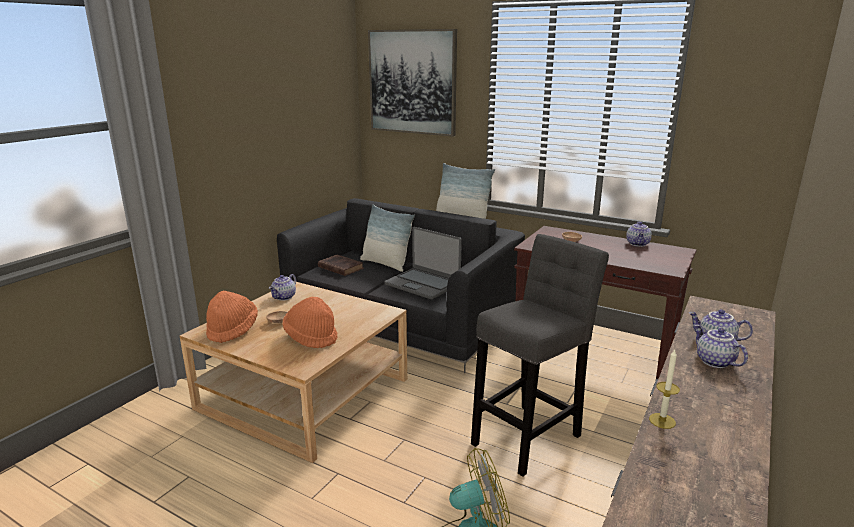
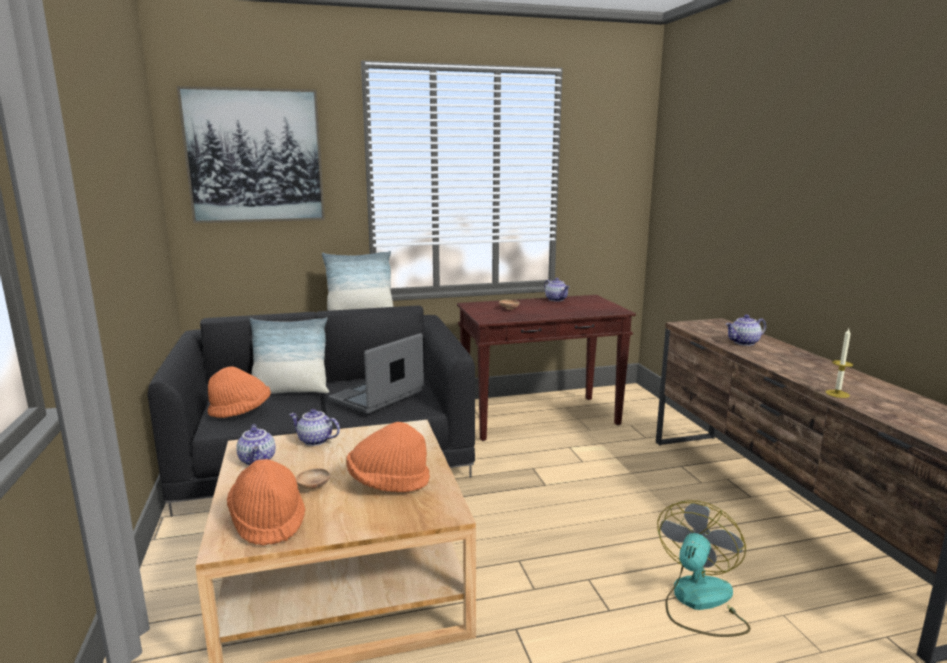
camera: 45 degrees left, 5 degrees down
brown book [318,255,364,276] -> orange hat [208,366,271,418]
laptop [385,227,462,299] -> laptop turned 135 degrees clockwise [328,333,424,414]
grey stool [471,234,609,477] -> none
teapot [694,324,748,368] -> teapot moved to [289,409,340,446]

